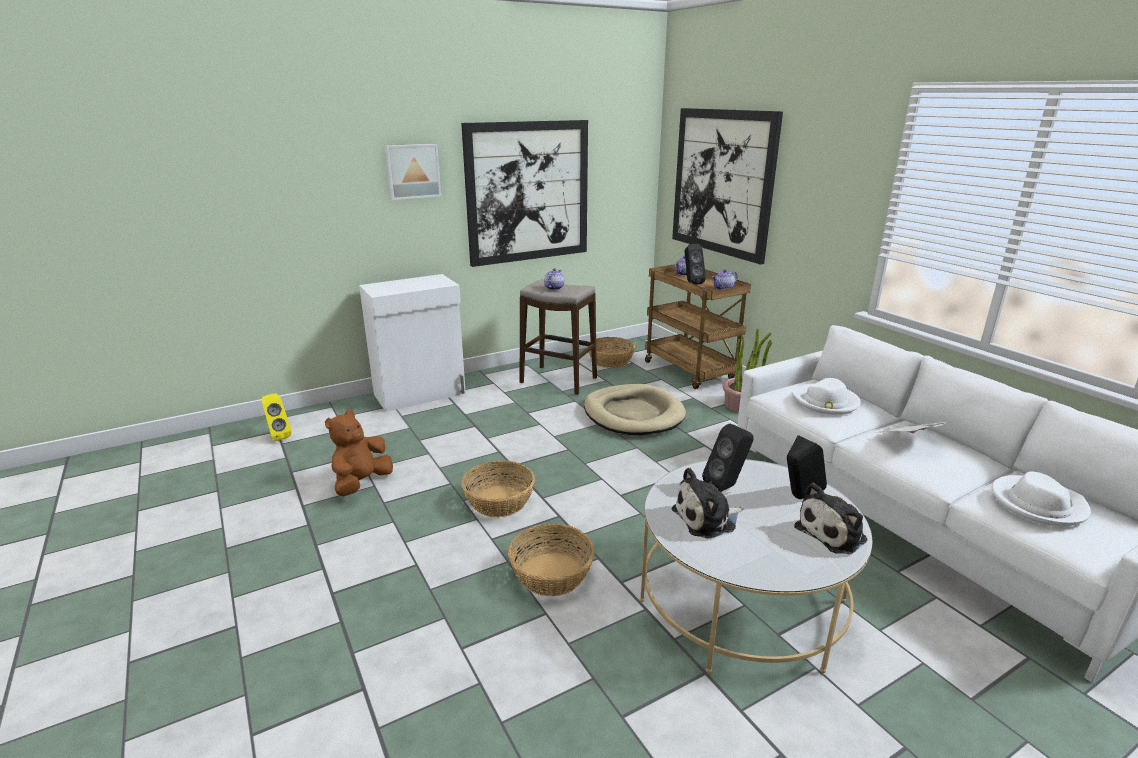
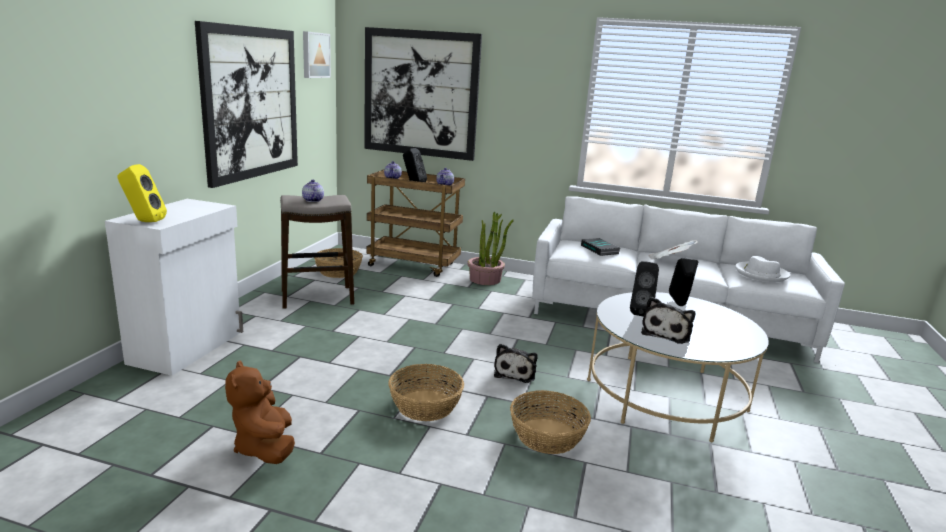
camera: 45 degrees left, 5 degrees down
yellow speaker [262,393,292,441] -> yellow speaker moved to [118,164,167,222]
picture [385,144,441,200] -> picture moved to [303,31,331,78]
beige dog bed [584,384,686,435] -> none
white hat [791,378,861,415] -> book [581,238,620,256]
plush toy [794,483,867,554] -> plush toy moved to [494,344,538,383]

